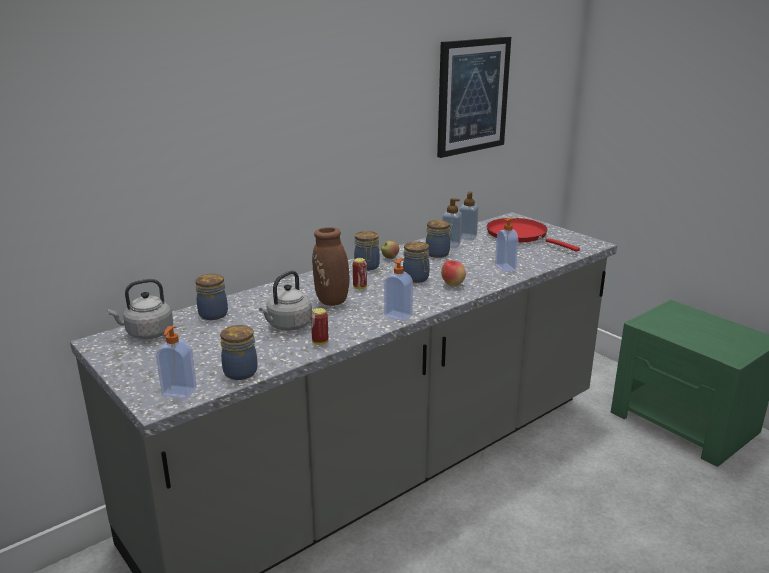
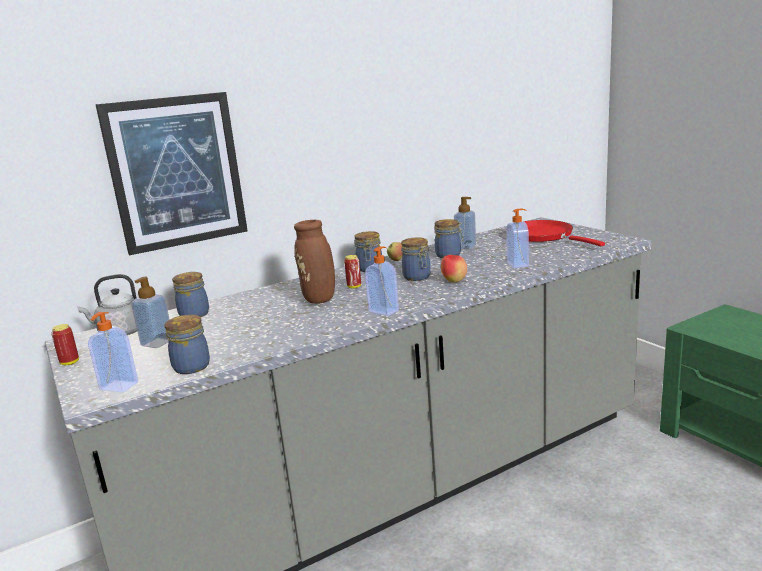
camera: 10 degrees right, 5 degrees down
grey kettle [259,271,312,331] -> none
can [311,308,328,345] -> can moved to [51,324,79,365]
picture [437,36,511,158] -> picture moved to [95,92,248,255]
soap dispenser [459,192,479,240] -> soap dispenser moved to [131,277,170,348]

